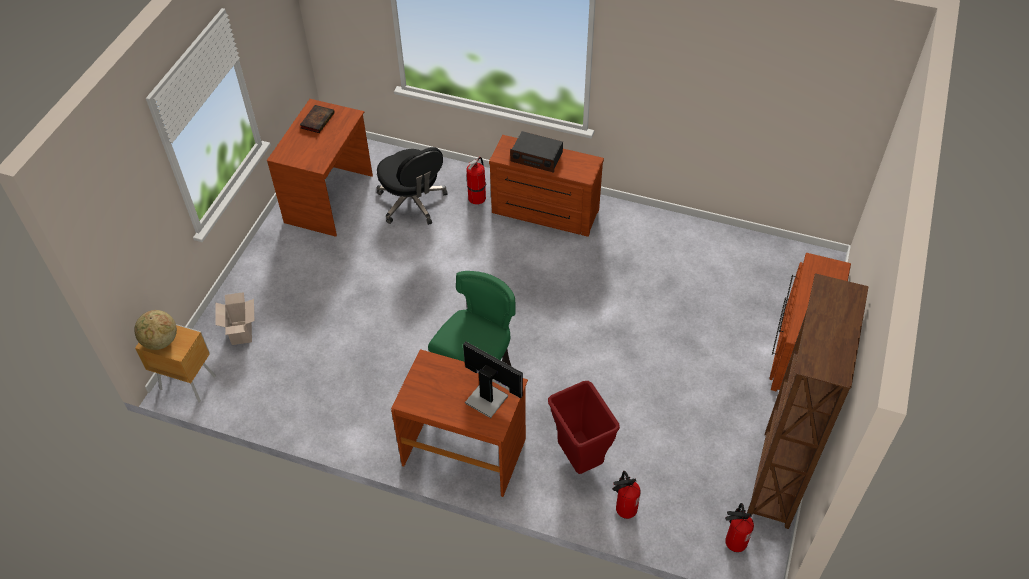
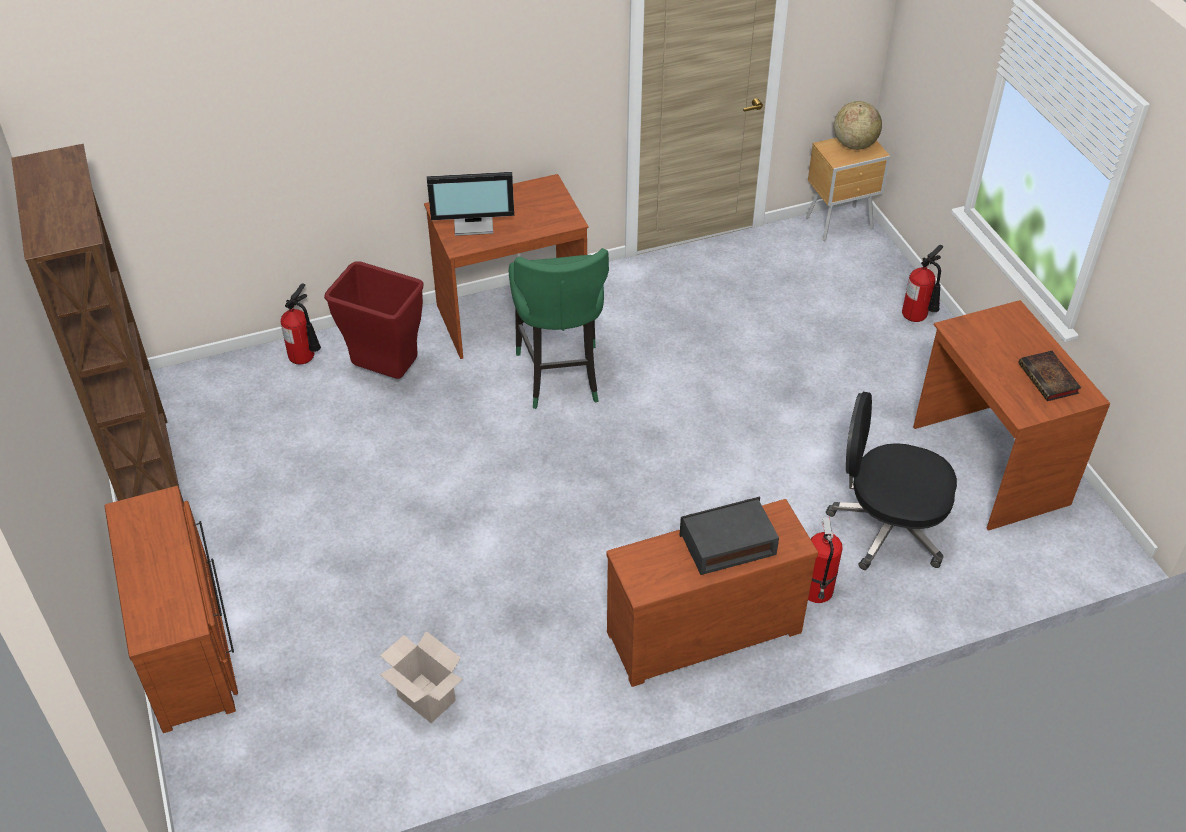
camera: 140 degrees right, 5 degrees down
cardboard box [215,292,254,345] -> cardboard box moved to [380,631,463,723]
fire extinguisher [725,503,754,552] -> fire extinguisher moved to [902,245,943,322]

